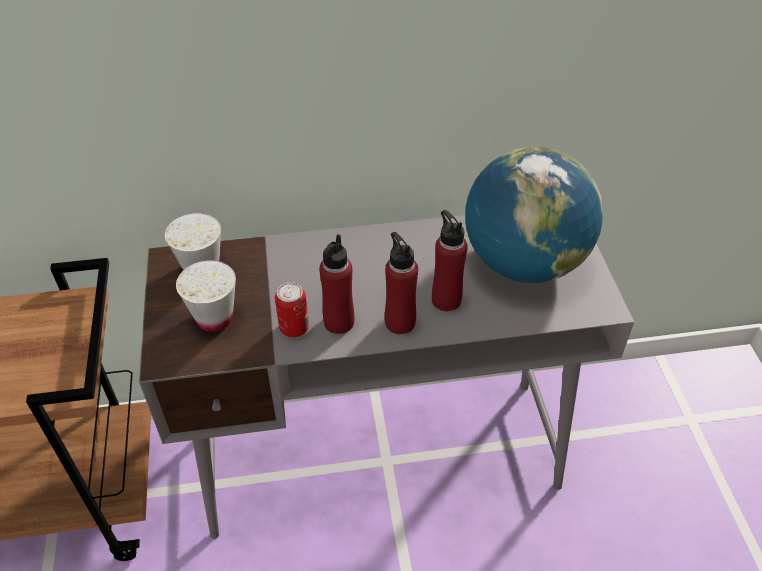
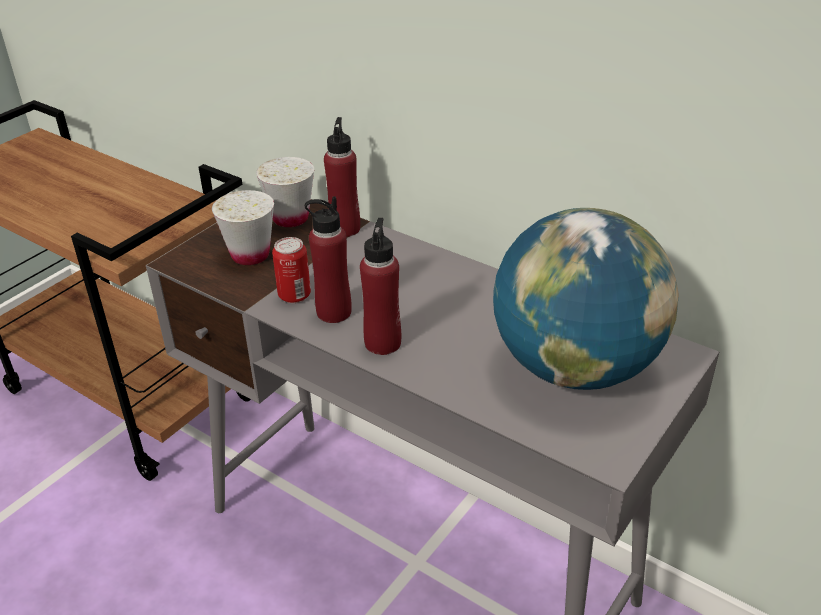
camera: 45 degrees right, 10 degrees down
red bottle [432,210,468,311] -> red bottle moved to [324,117,360,237]

